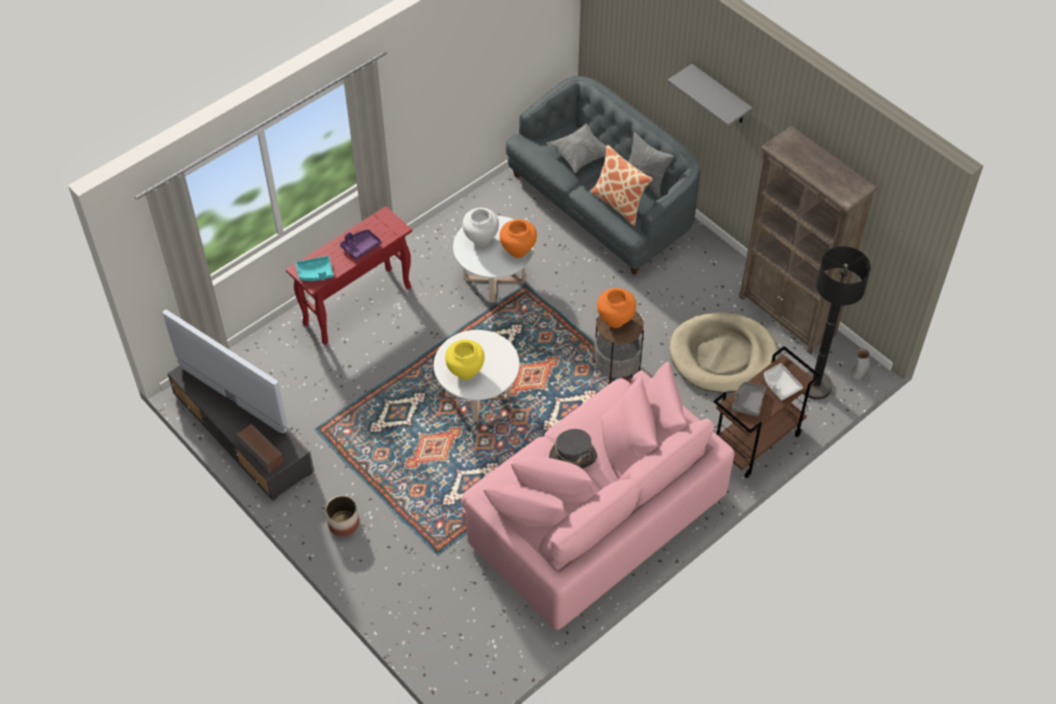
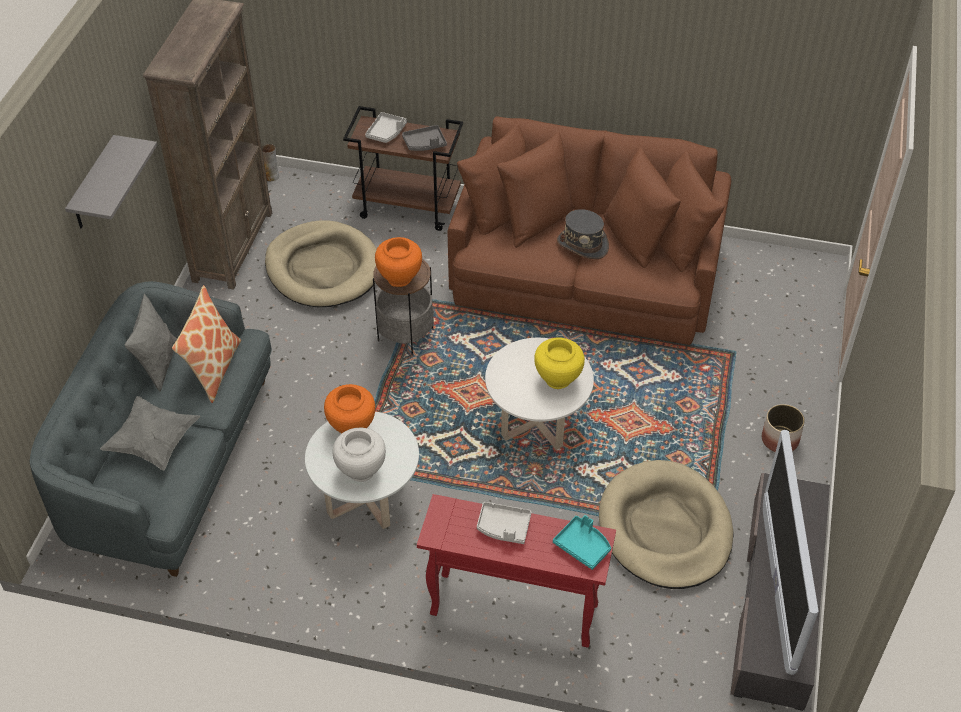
camera: 125 degrees left, 5 degrees down
speaker [236,424,284,474] -> none
purple tray [340,229,381,260] -> grey tray [477,502,532,544]
pink sofa [461,361,734,630] -> brown sofa [448,116,731,345]
black floor lamp [803,246,871,400] -> none
none -> beige dog bed [599,460,733,589]

